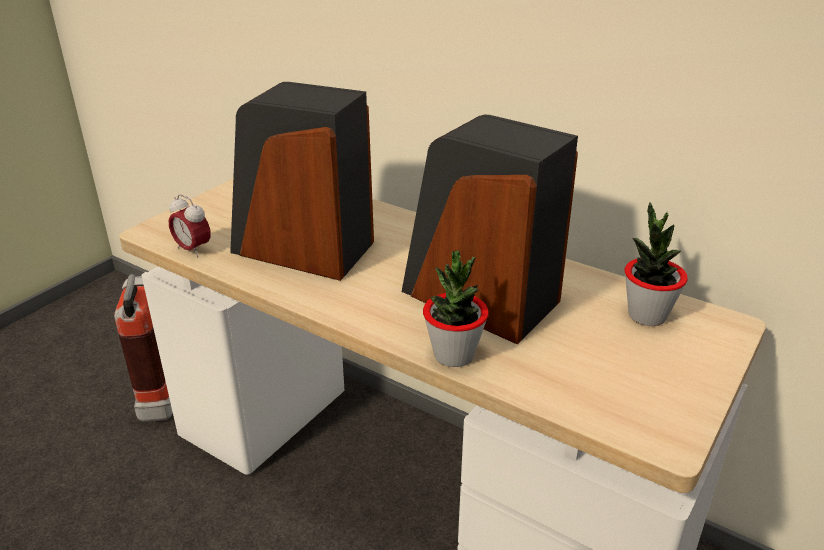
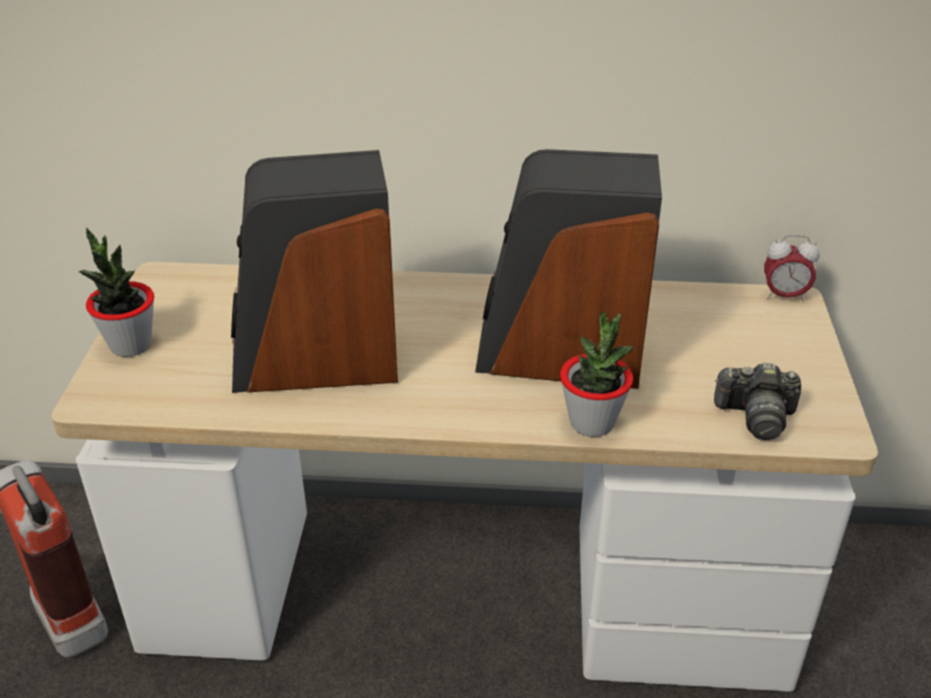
camera: 30 degrees left, 5 degrees up
alarm clock [169,194,211,257] -> alarm clock moved to [764,235,820,302]
potted plant [625,202,688,326] -> potted plant moved to [79,228,154,357]
none -> camera [714,362,801,440]

